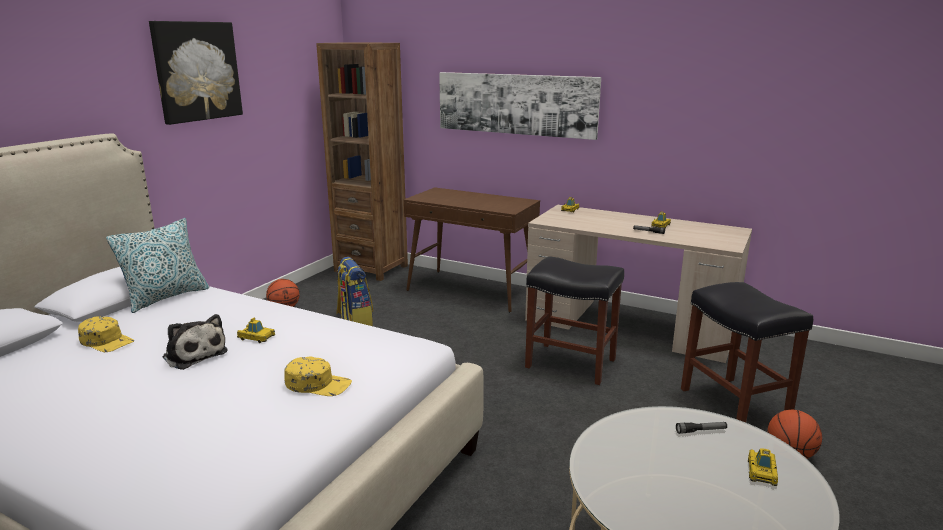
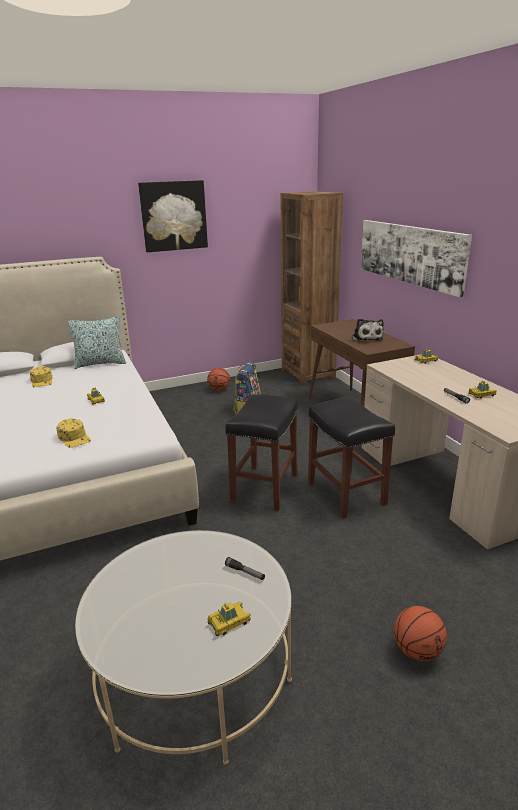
camera: 40 degrees right, 5 degrees up
plush toy [163,314,227,370] -> plush toy moved to [352,318,384,342]
black stool [681,282,813,423] -> black stool moved to [225,394,298,510]

